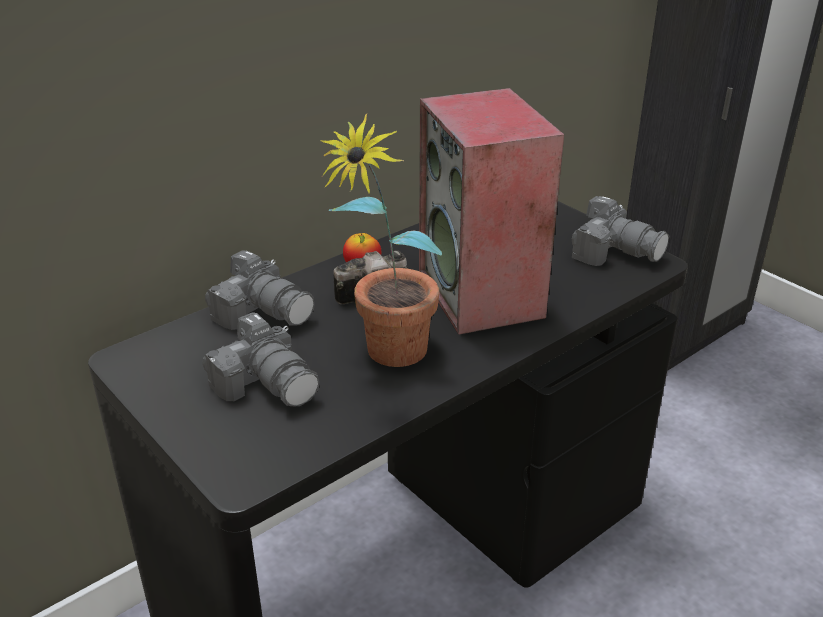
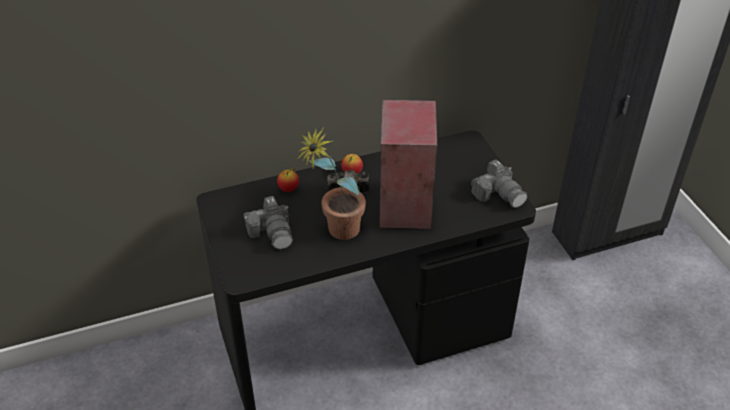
camera: 20 degrees right, 10 degrees up
camera [205,250,315,330] -> apple [277,168,299,192]

